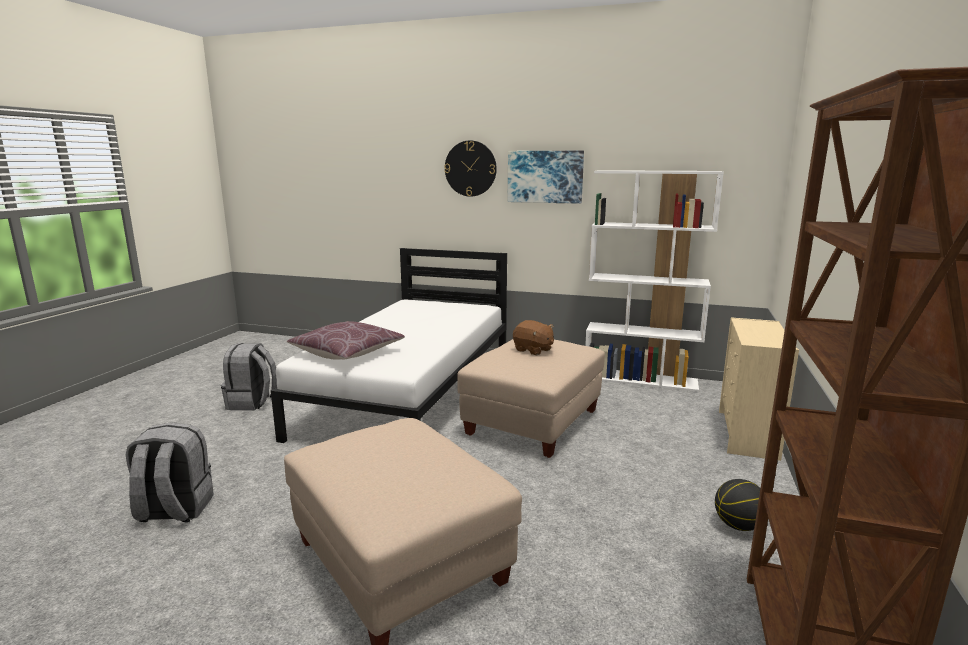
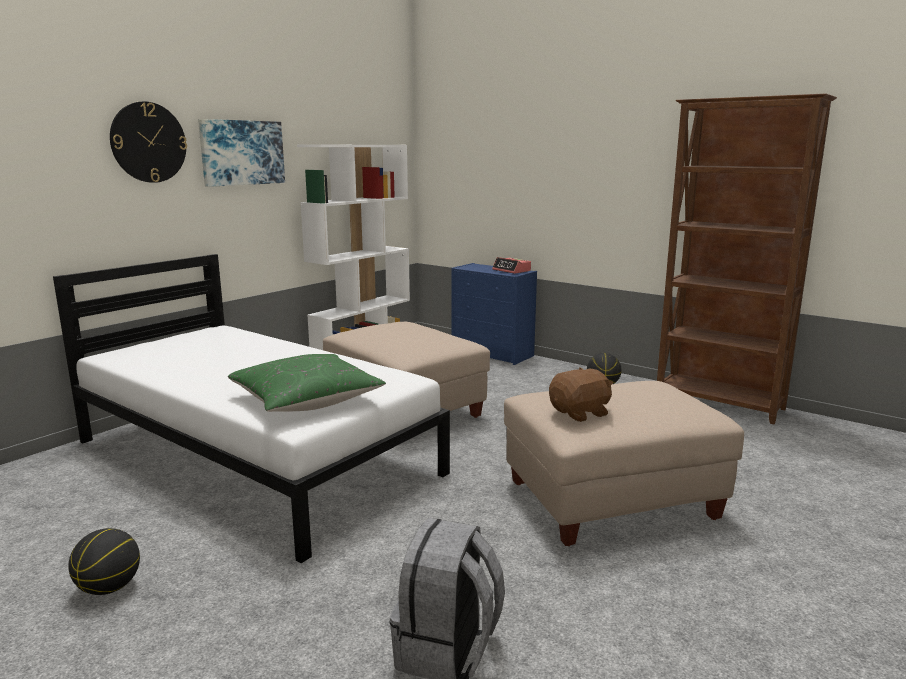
camera: 70 degrees left, 0 degrees up
grey backpack [221,343,277,411] -> basketball [68,528,140,595]
brown pillow [287,321,405,360] -> green pillow [228,354,386,412]
brown plush toy [513,320,554,355] -> brown plush toy moved to [549,368,613,422]
beige dresser [719,318,799,461] -> blue dresser [451,263,537,365]
none -> alarm clock [492,257,531,274]

